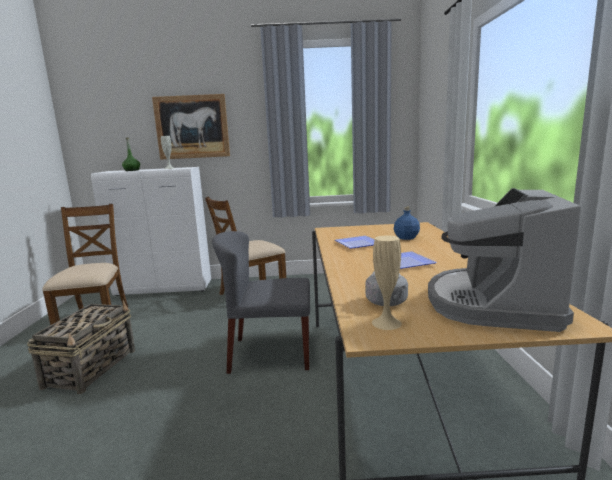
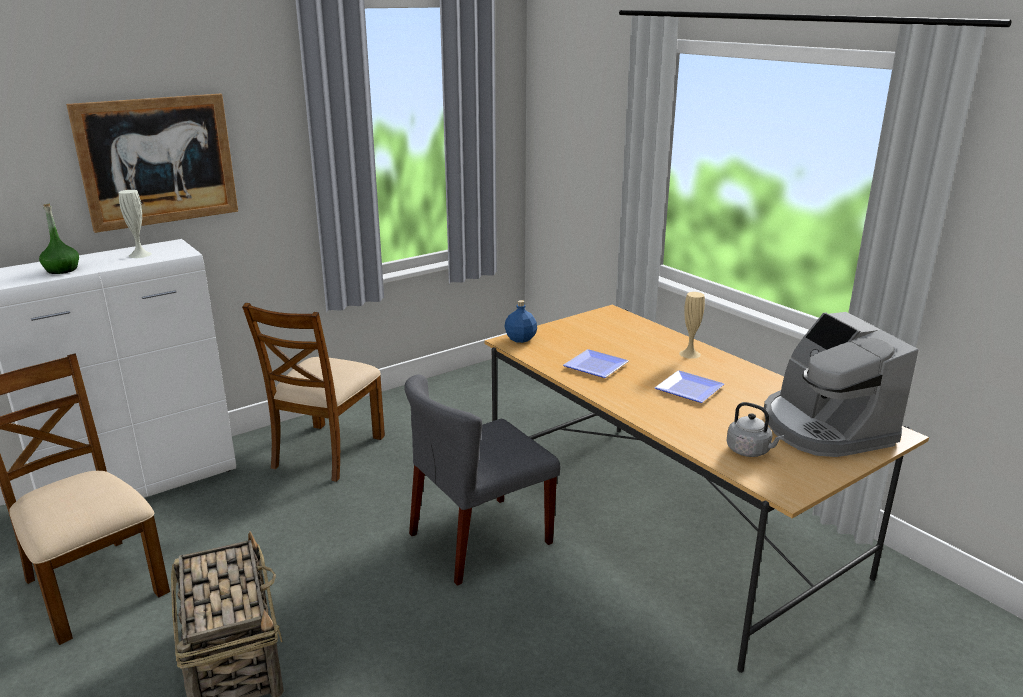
camera: 35 degrees left, 10 degrees up
beige vase [372,235,402,330] -> beige vase moved to [679,292,705,359]
blue bottle [394,207,420,240] -> blue bottle moved to [505,300,537,343]

